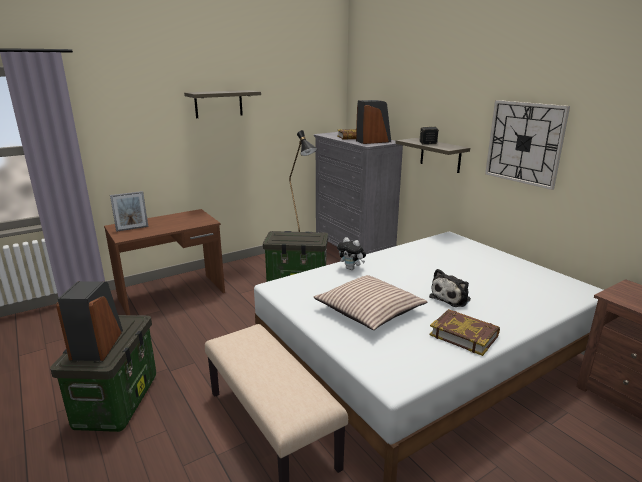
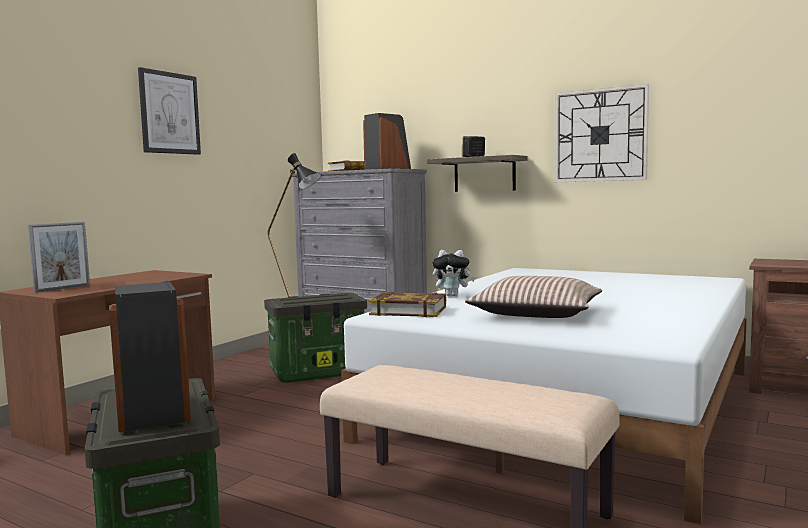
camera: 25 degrees left, 15 degrees down
shelf [184,90,261,118] -> picture [138,67,201,155]
plush toy [429,269,471,307] -> none
book [430,309,500,356] -> book moved to [368,292,446,317]

